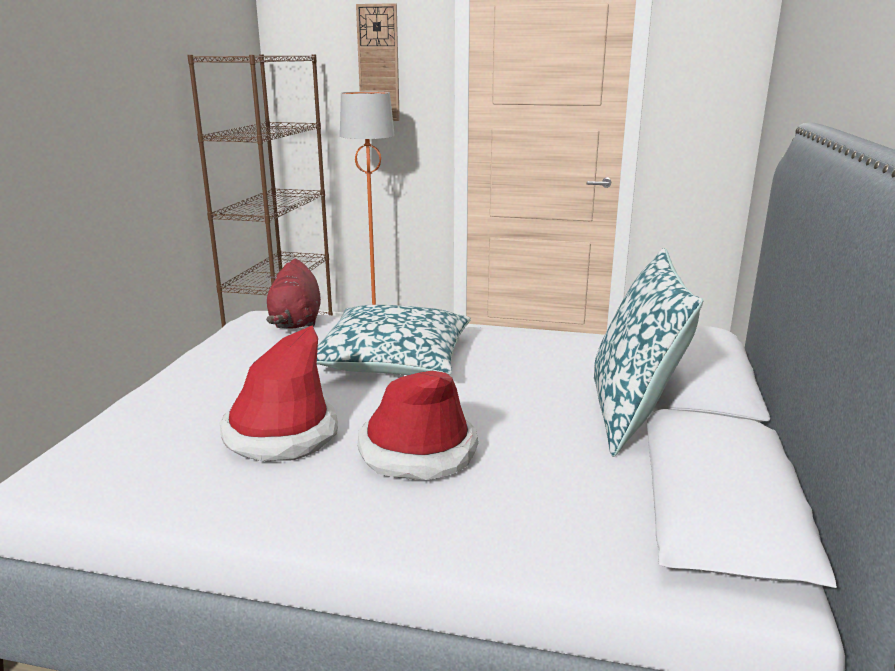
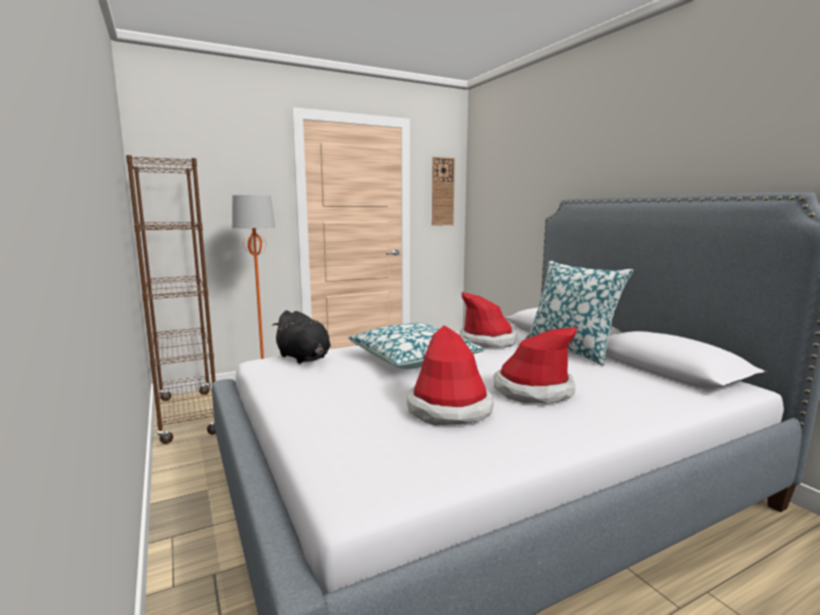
camera: 40 degrees left, 10 degrees down
red plush toy [266,259,321,329] -> black plush toy [272,310,331,364]
wall clock [356,3,400,121] -> wall clock moved to [432,157,455,226]
none -> hat [459,292,517,348]

